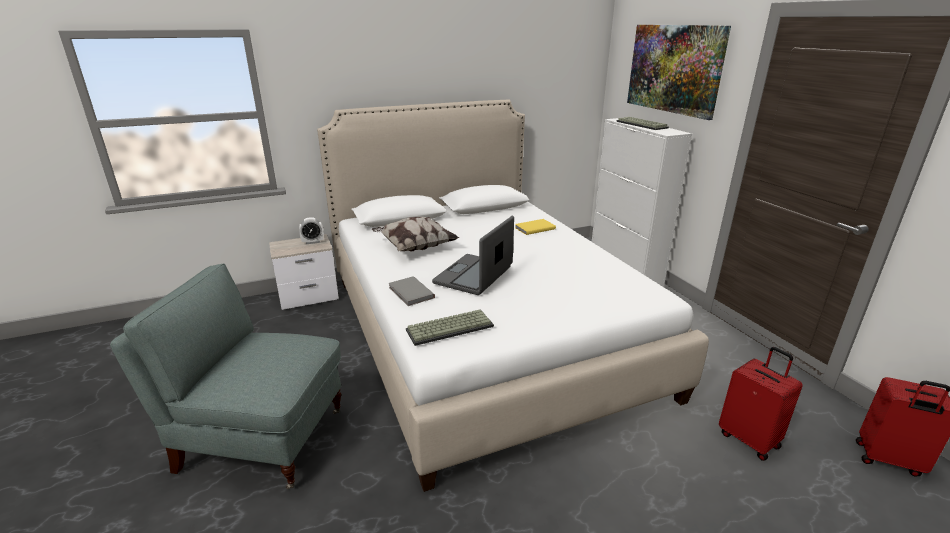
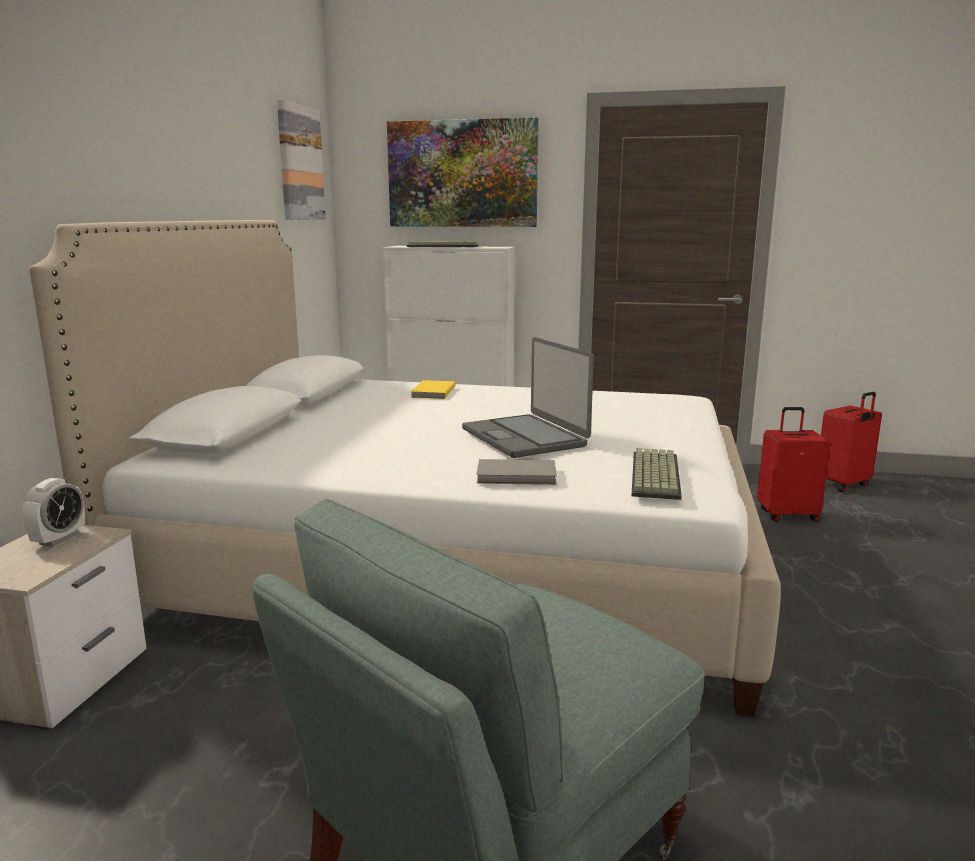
camera: 55 degrees left, 10 degrees down
pillow [371,217,459,251] -> none
none -> picture [277,99,326,220]

